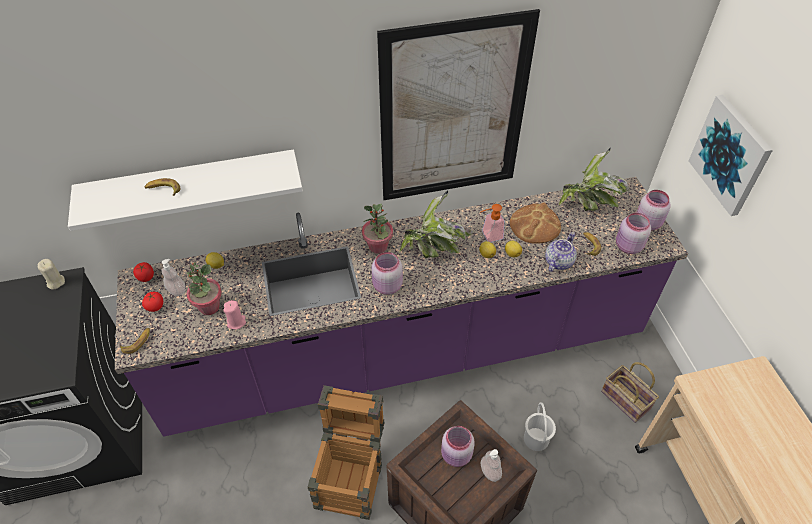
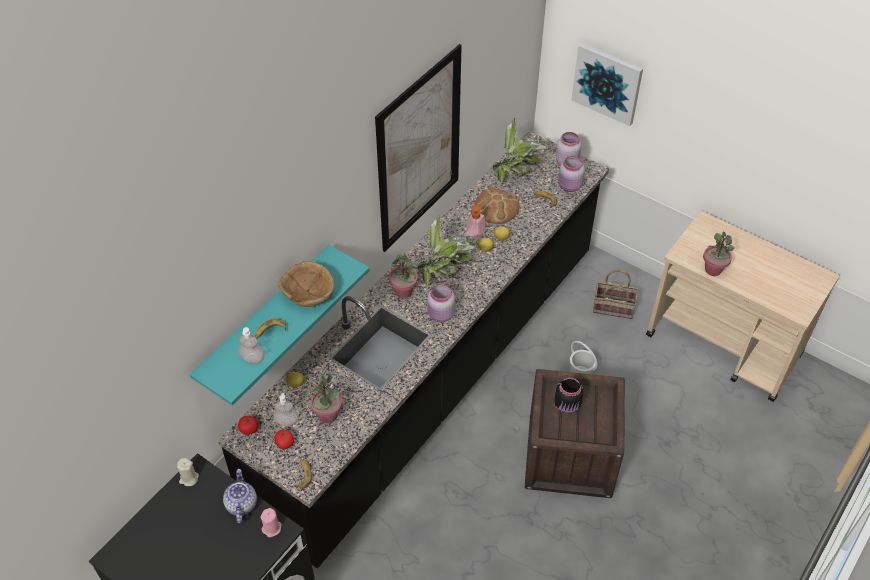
camera: 40 degrees left, 0 degrees up
white shelf [68,149,303,231] -> turquoise shelf [190,245,370,406]
purple counter [115,177,688,437] -> black counter [218,131,609,568]
pink candle [223,300,246,329] -> pink candle moved to [261,508,281,537]
crate [308,385,385,520] -> none
pink jar [441,426,475,467] -> black jar [554,377,583,414]
soap dispenser [481,449,502,482] -> soap dispenser moved to [238,327,265,364]
teapot [545,232,577,272] -> teapot moved to [223,469,257,523]
none -> brown bowl [278,261,334,307]
none -> potted plant [703,231,735,276]

